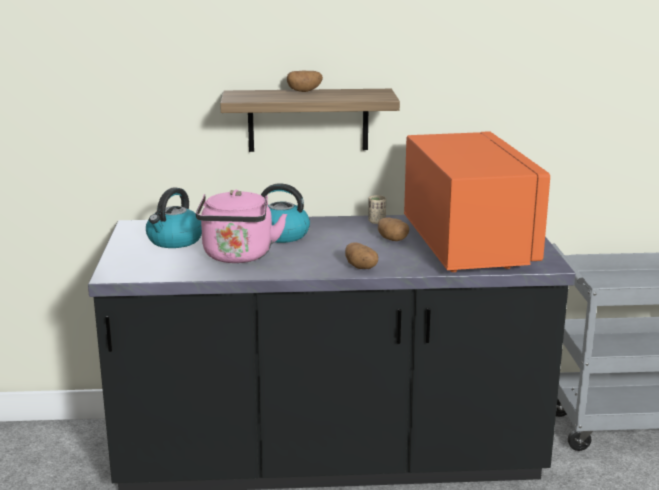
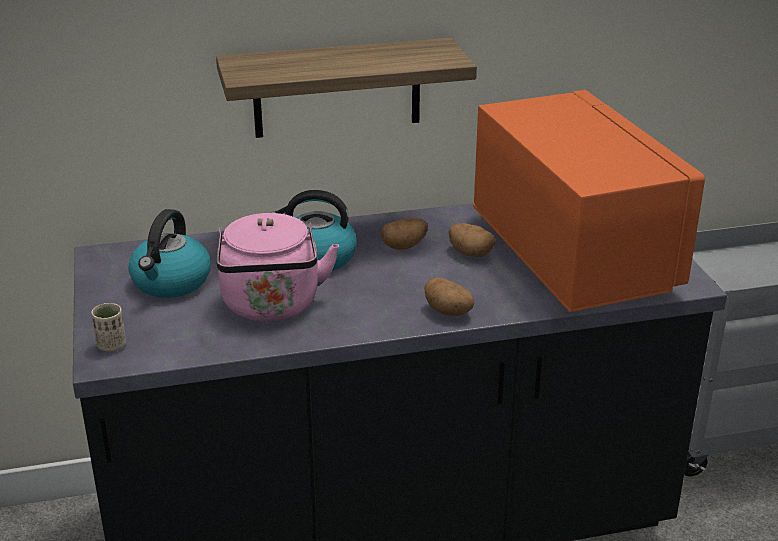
camera: 10 degrees left, 10 degrees up
potato [287,70,323,92] -> potato moved to [381,218,428,250]
beige cup [368,195,386,224] -> beige cup moved to [92,303,126,352]

